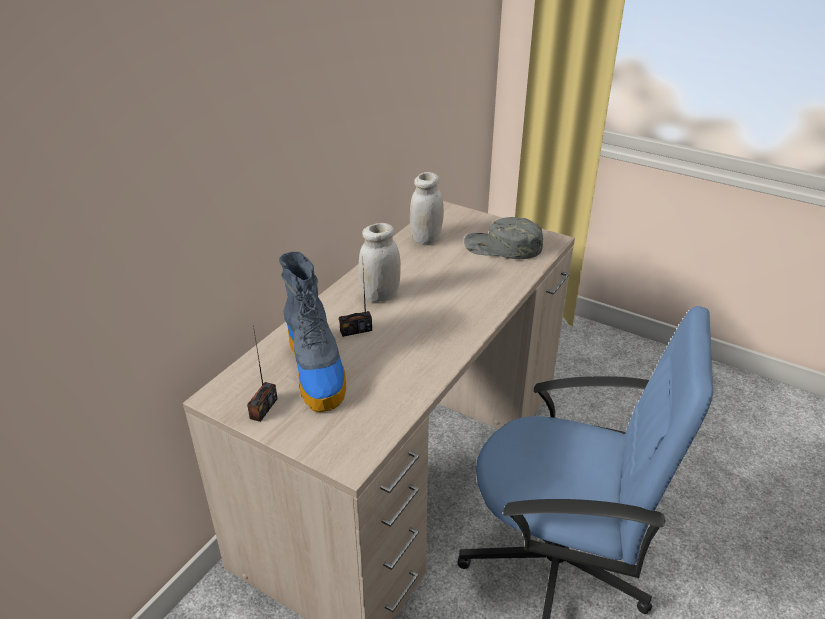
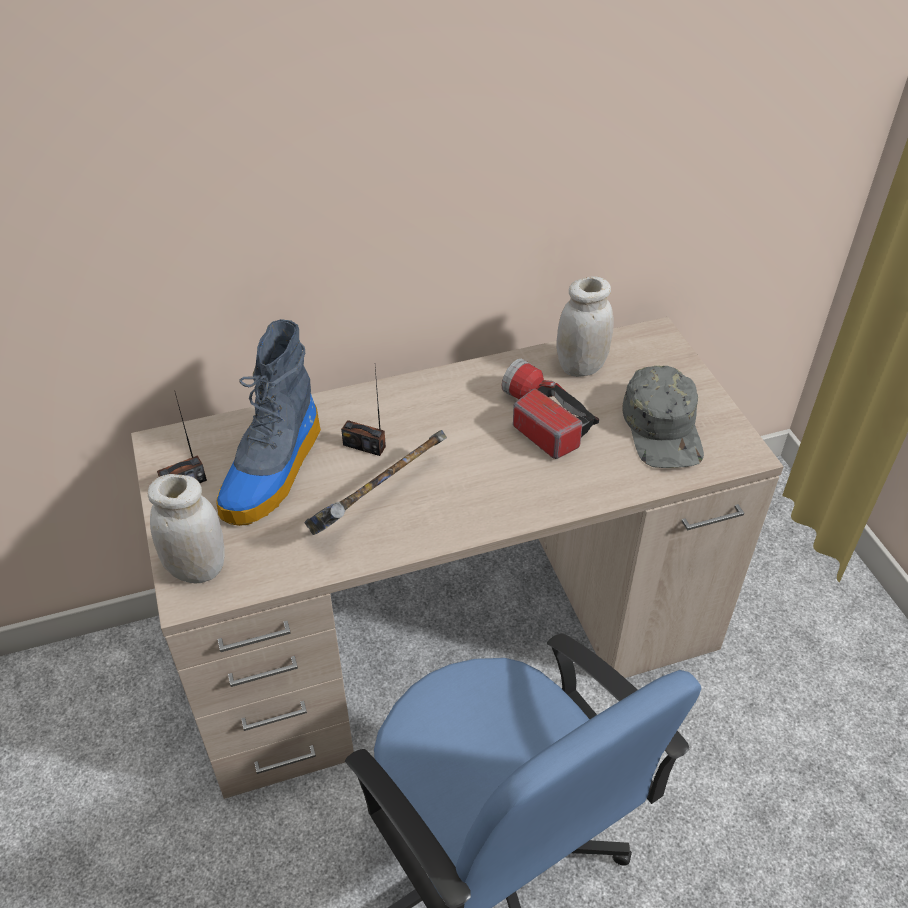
camera: 40 degrees right, 10 degrees up
white jar [359,223,401,302] -> white jar moved to [148,474,224,583]
grey cap [464,217,543,259] -> grey cap turned 150 degrees counterclockwise [623,366,704,468]
none -> hammer [304,430,447,535]
none -> flashlight [501,359,599,459]

